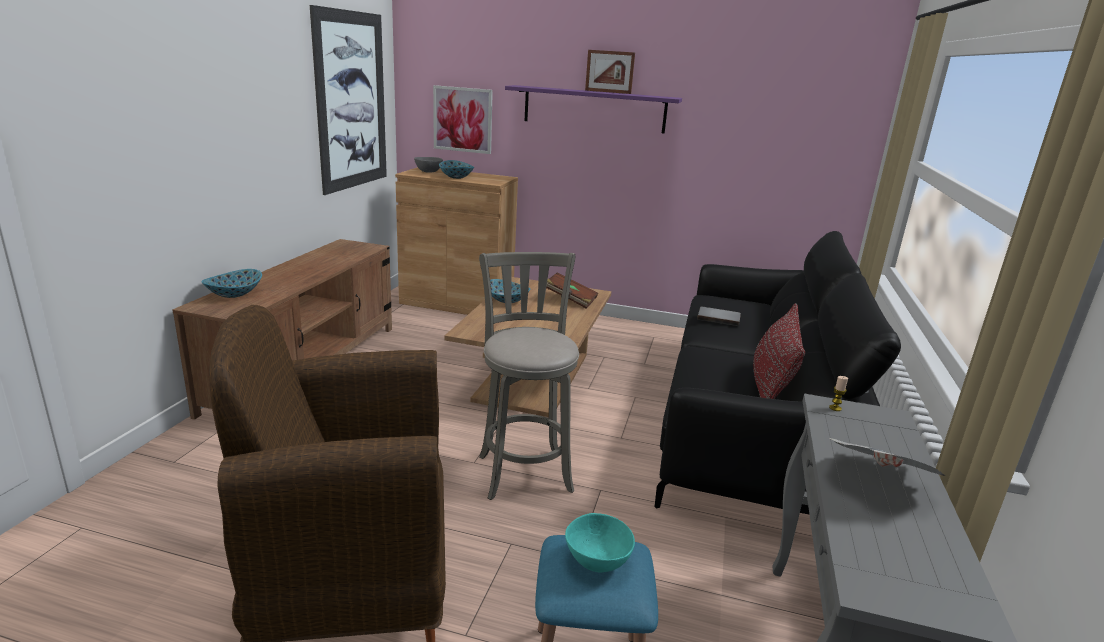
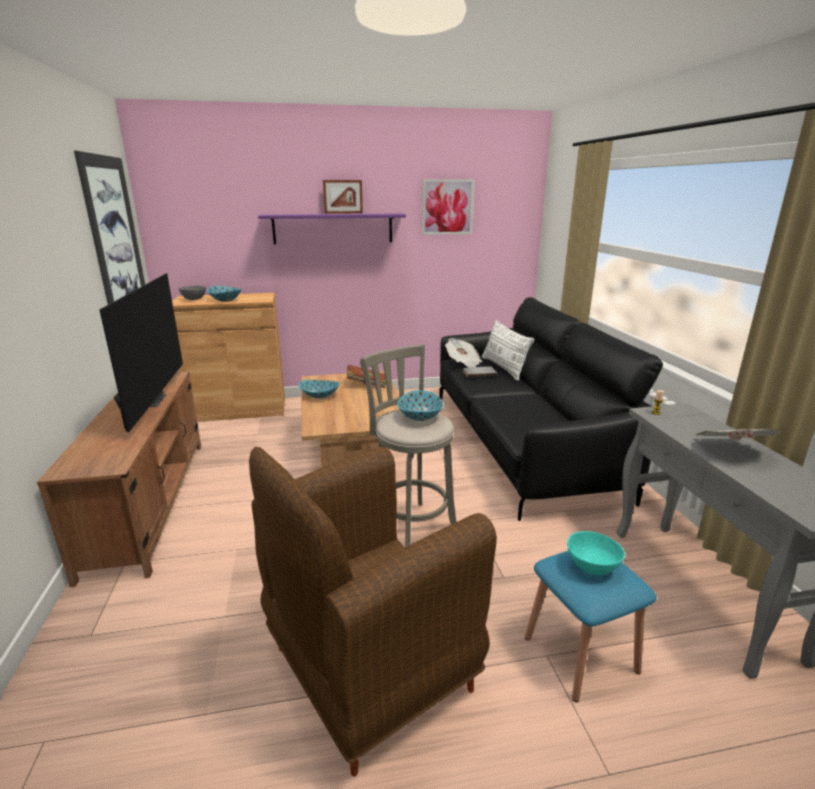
camera: 25 degrees left, 0 degrees up
bowl [201,269,262,298] -> bowl moved to [397,390,444,421]
picture [433,85,493,154] -> picture moved to [422,179,474,235]
red pillow [753,303,805,399] -> none
none -> television [99,273,183,432]
none -> newspaper [445,338,482,367]
none -> white pillow [482,320,534,381]

